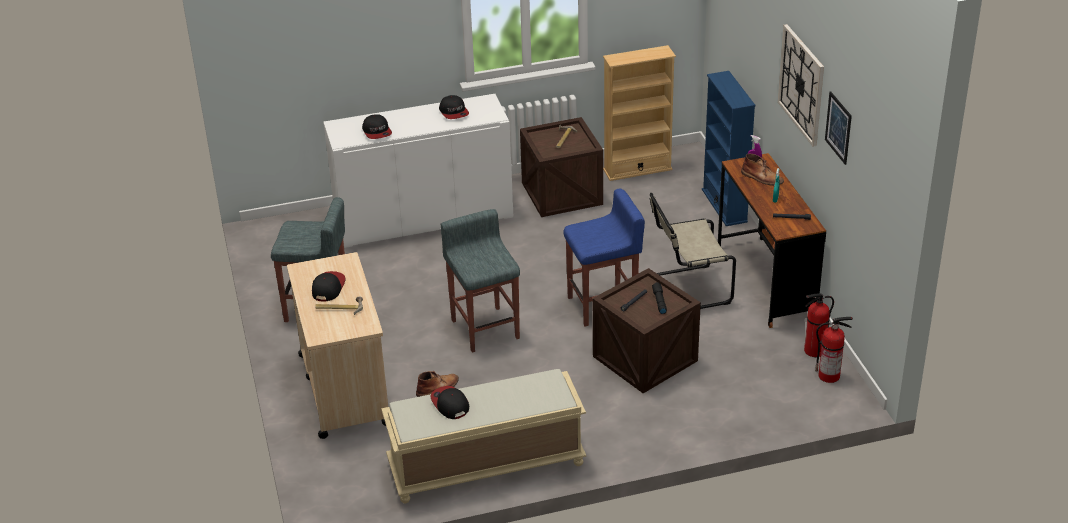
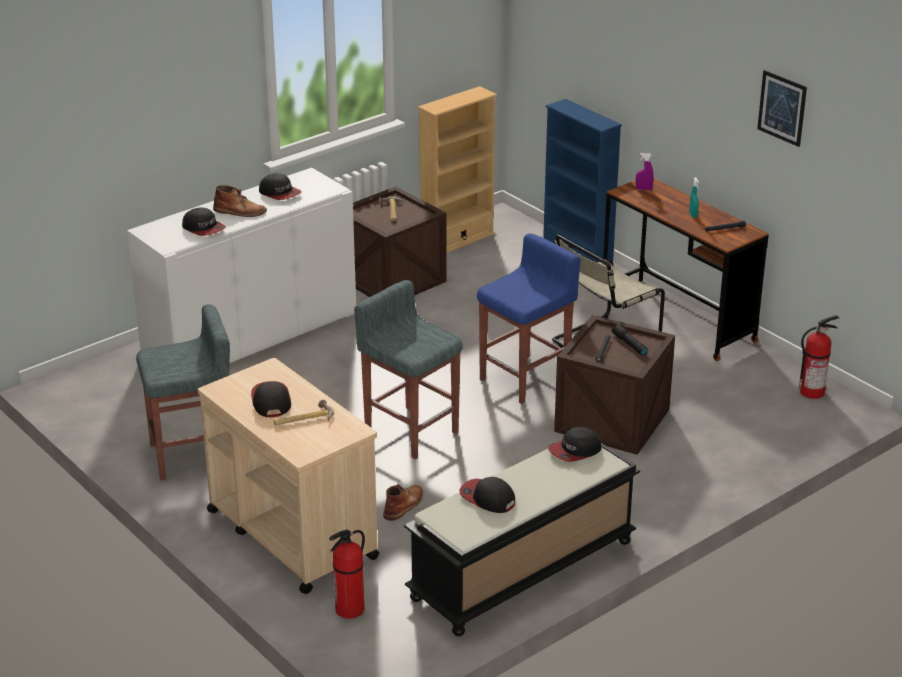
camera: 25 degrees left, 5 degrees down
beige bench [381,369,586,503] -> black bench [404,443,640,636]
brown boot [741,154,784,186] -> brown boot moved to [213,185,267,217]
wall clock [778,24,824,147] -> none
fire extinguisher [804,294,834,357] -> fire extinguisher moved to [329,530,365,619]
none -> cap [548,427,601,462]

